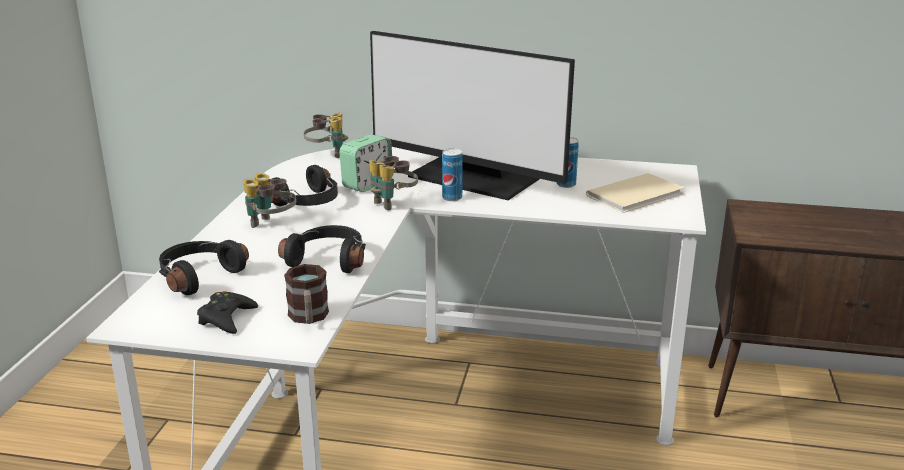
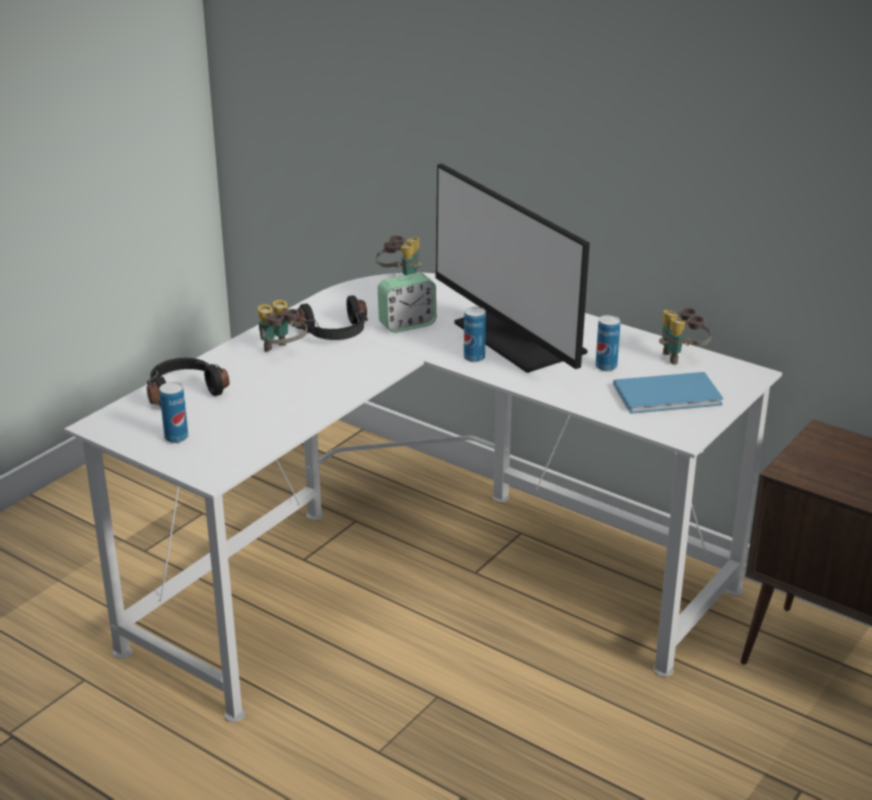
camera: 25 degrees right, 5 degrees up
black game controller [197,291,258,334] -> can [159,382,188,443]
black headphones [278,225,366,273] -> none
mug [284,264,329,324] -> none
binoculars [369,156,418,210] -> binoculars moved to [659,308,712,365]
beige book [586,173,684,213] -> blue book [613,372,723,414]

